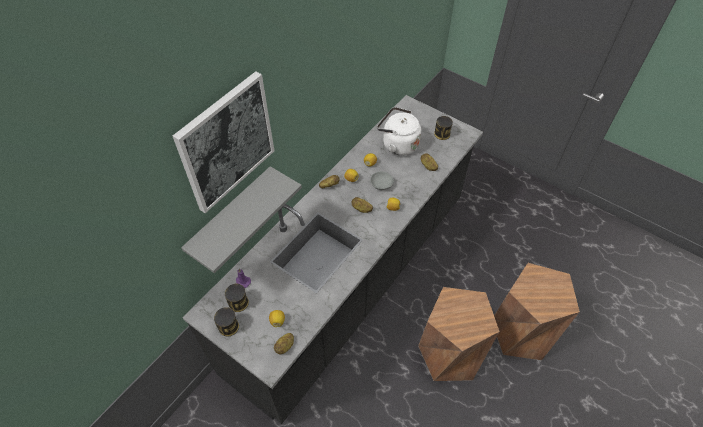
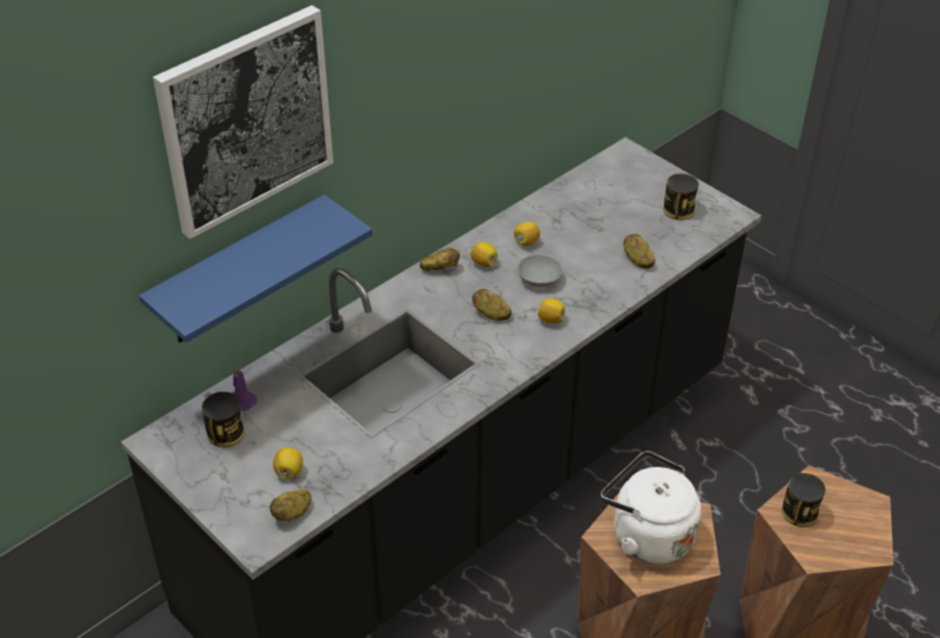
camera: 10 degrees right, 10 degrees down
grey shelf [181,166,302,273] -> blue shelf [139,194,372,343]
can [214,307,239,336] -> can moved to [782,473,826,527]
white kettle [377,107,421,156] -> white kettle moved to [601,451,701,564]

